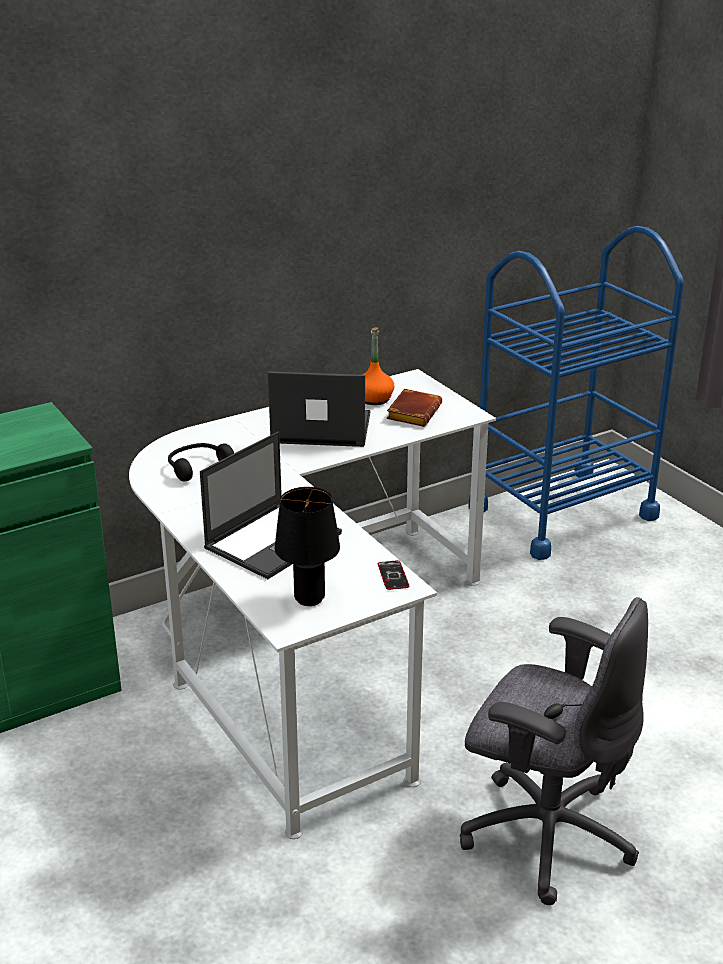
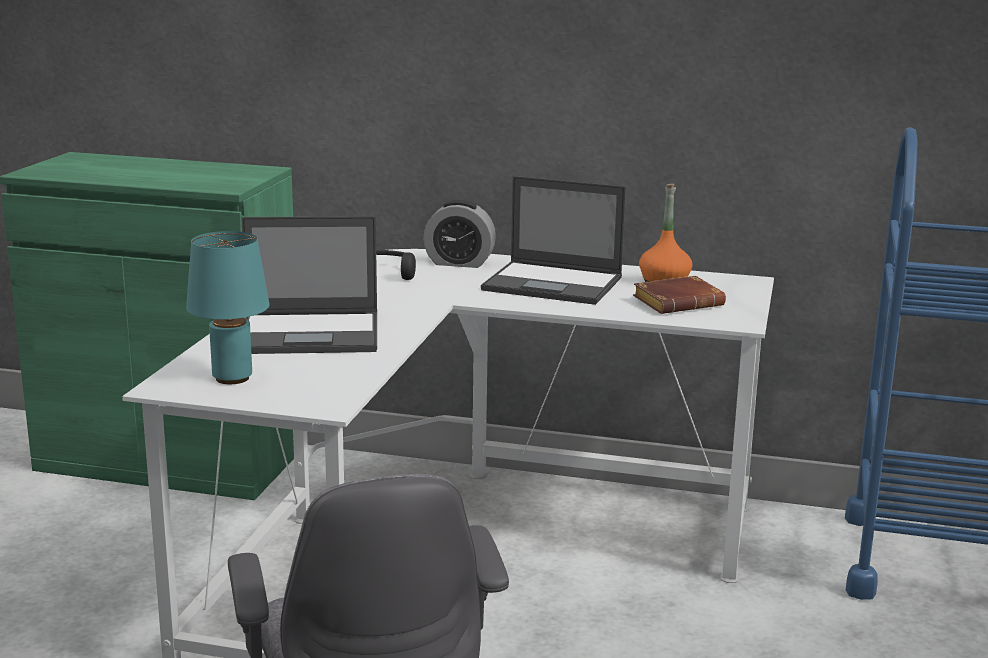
camera: 45 degrees right, 10 degrees down
laptop [268,372,371,447] -> laptop turned 150 degrees clockwise [481,176,626,305]
black table lamp [275,487,340,606] -> turquoise table lamp [186,231,269,384]
phone [378,560,409,590] -> none
none -> alarm clock [423,200,496,268]

